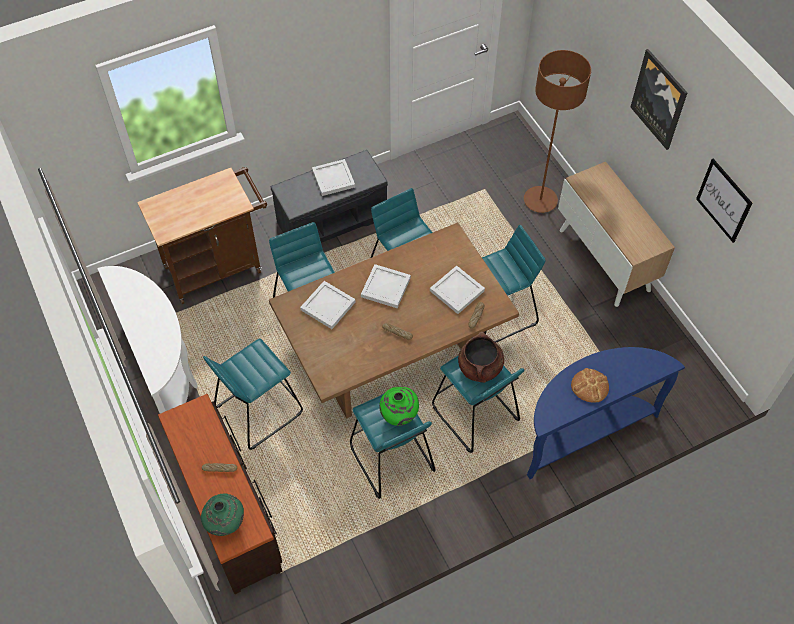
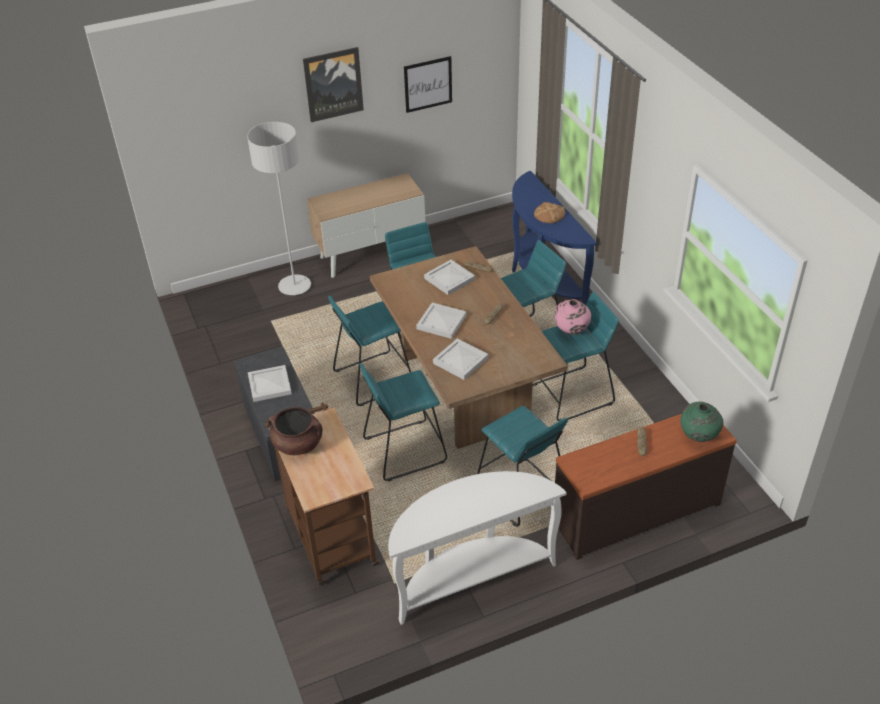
camera: 85 degrees left, 15 degrees down
green vase [379,386,419,426] -> pink vase [554,299,591,335]
brown cooking pot [458,331,504,383] -> brown cooking pot moved to [268,407,323,455]
brown floor lamp [524,50,591,213] -> grey floor lamp [247,122,311,295]

